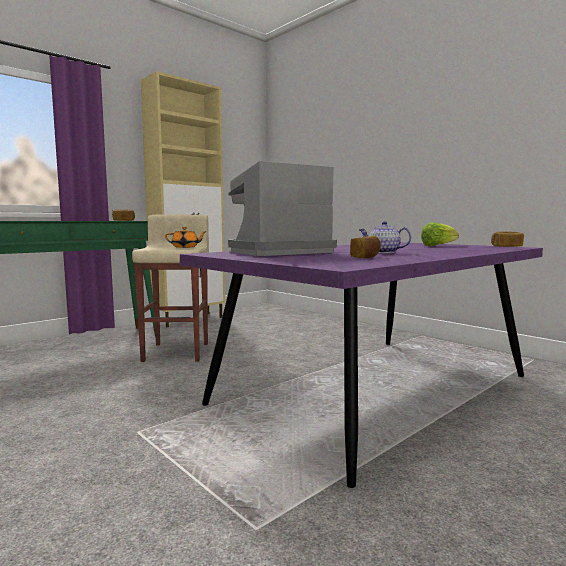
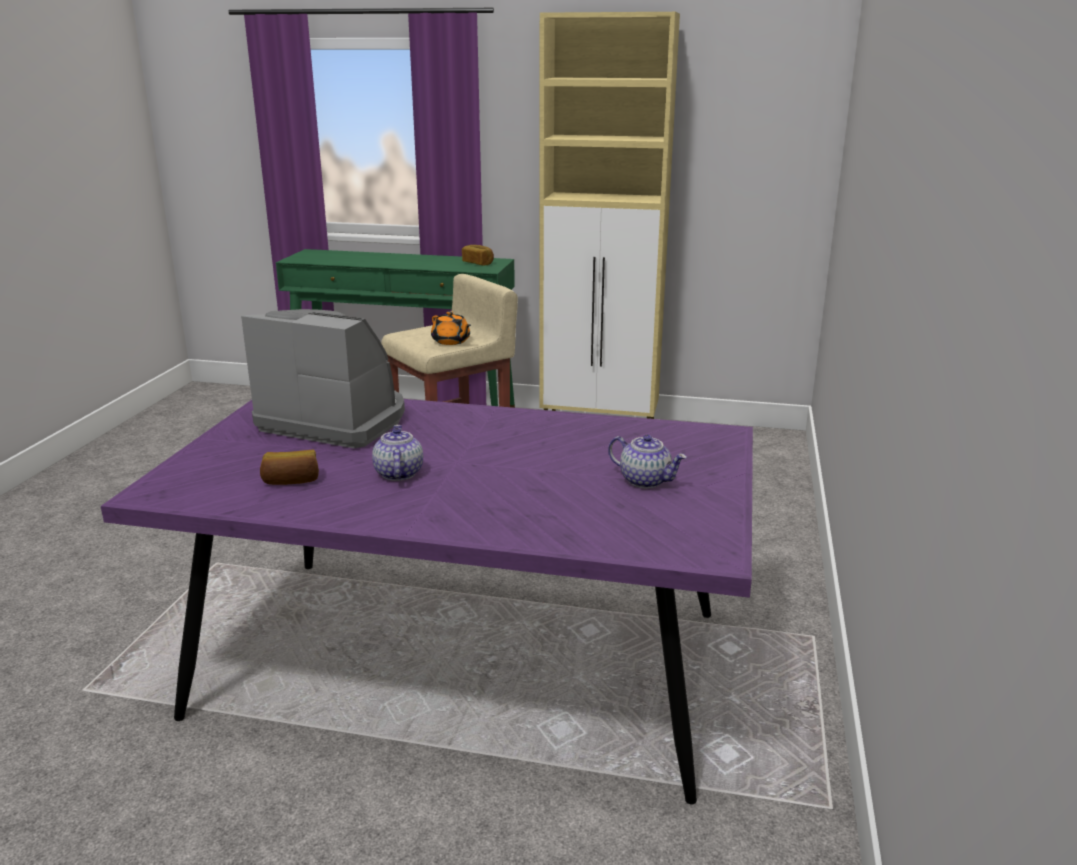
camera: 55 degrees right, 15 degrees up
lettuce [421,222,459,246] -> teapot [608,435,687,488]
bread [491,231,524,247] -> none

